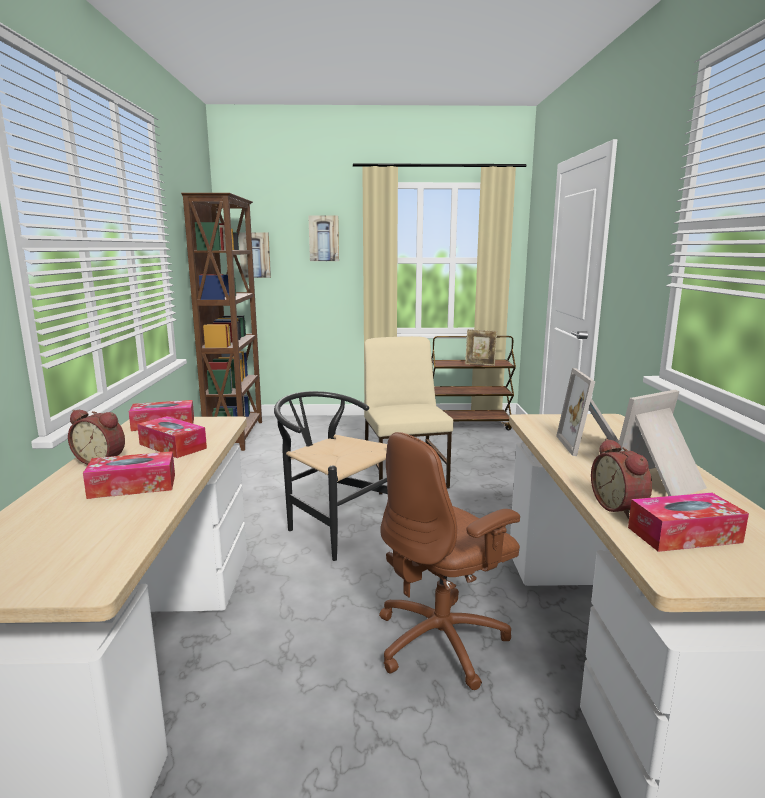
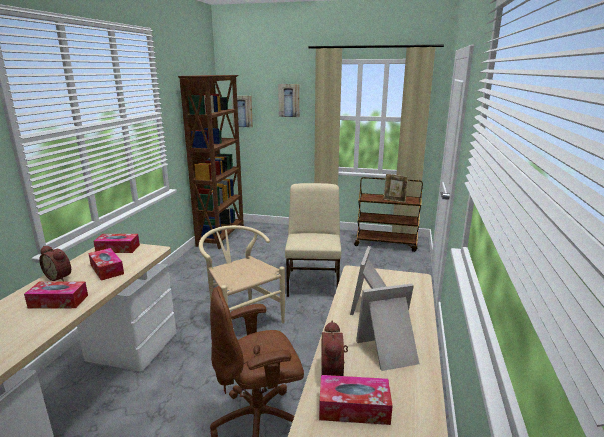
camera: 15 degrees right, 5 degrees up
black chair [274,391,388,561] -> beige chair [199,225,285,323]

